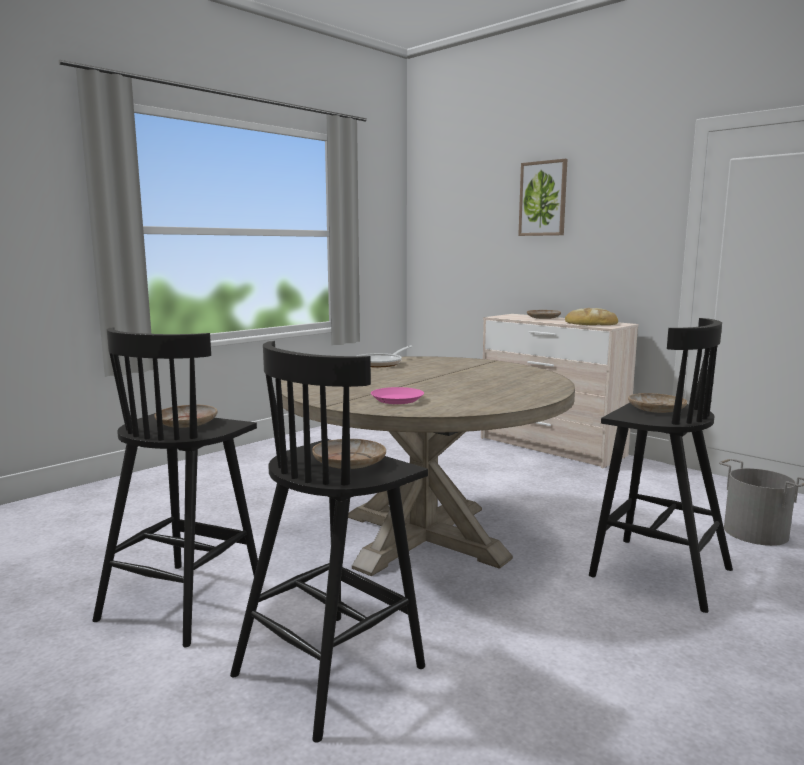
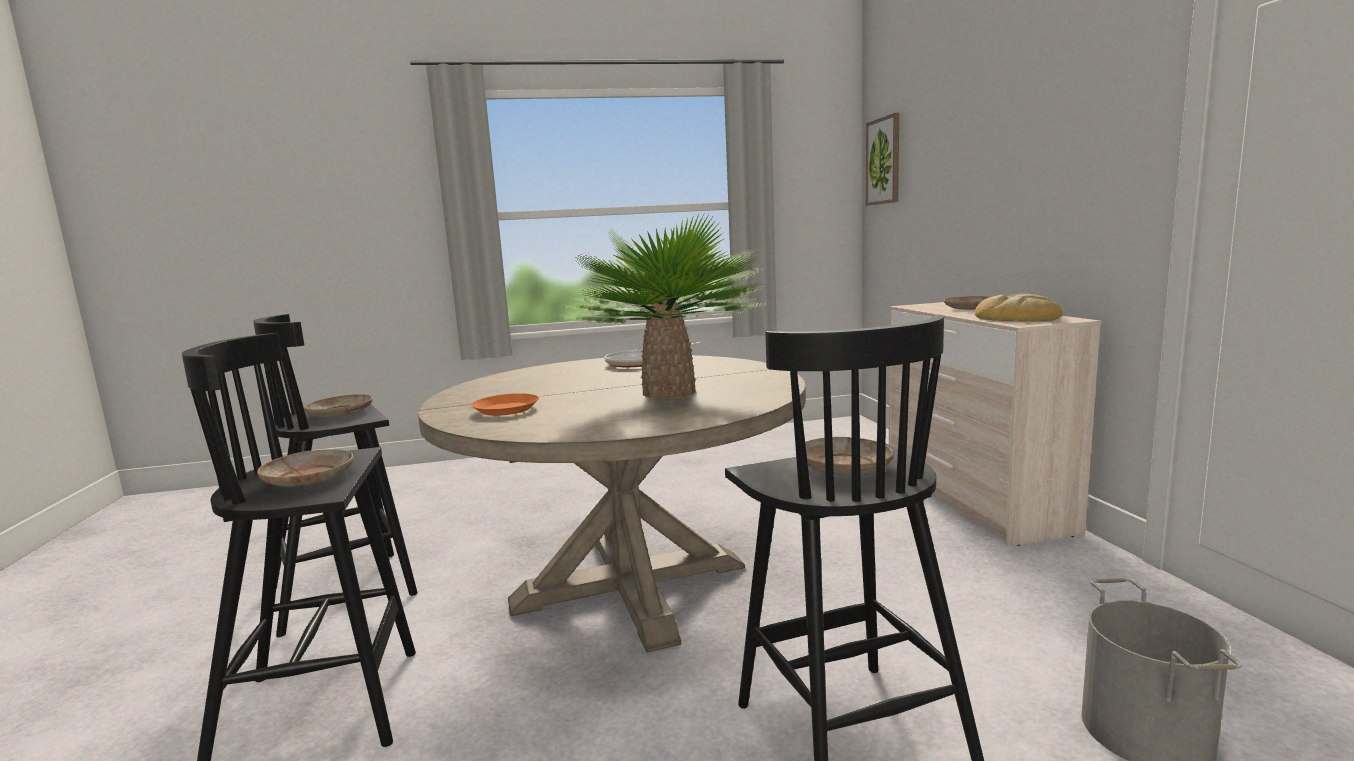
camera: 35 degrees right, 0 degrees up
pink plate [371,387,424,404] -> orange plate [471,393,539,416]
picture [518,159,567,236] -> picture moved to [866,113,899,206]
none -> potted plant [562,215,770,399]

